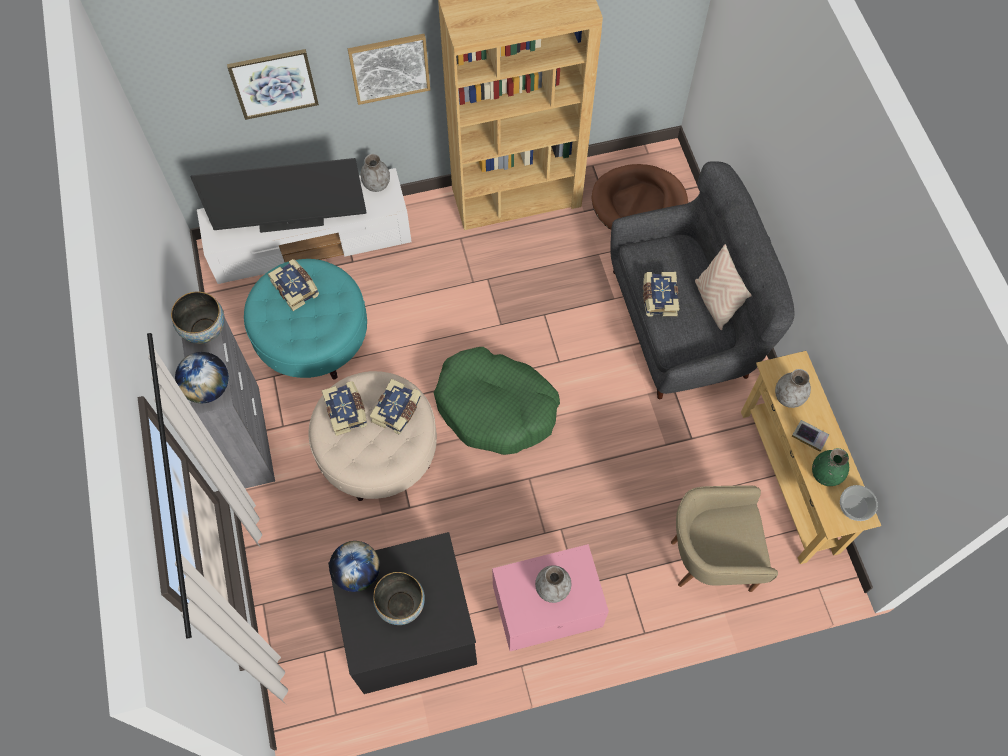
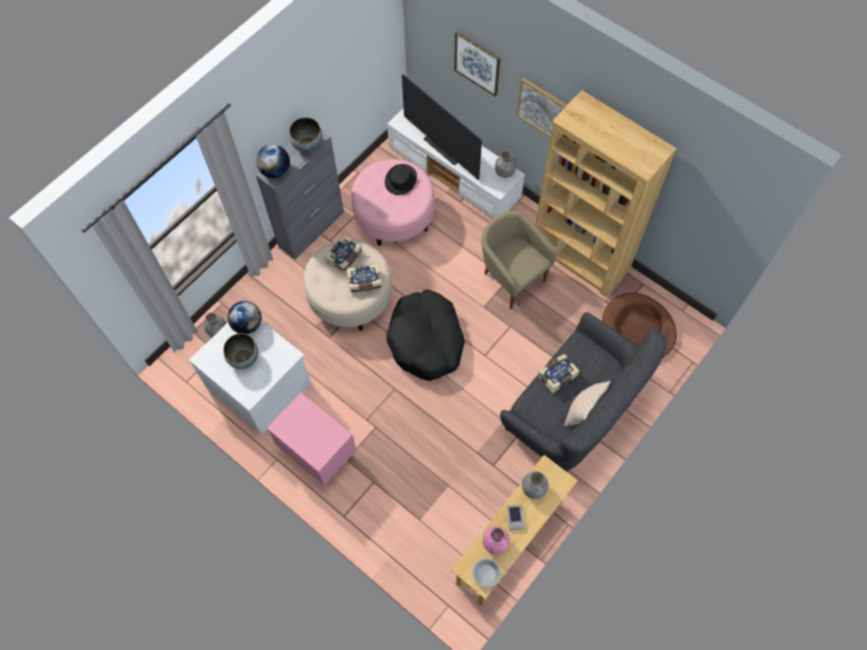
camera: 55 degrees right, 0 degrees up
turquoise ottoman [244,259,367,379] -> pink ottoman [351,159,435,246]
book [268,259,319,311] -> black hat [385,164,417,195]
black dresser [328,532,477,694] -> white dresser [189,320,311,435]
green dog bed [434,347,560,455] -> black dog bed [387,289,465,381]
grey vase [535,565,571,603] -> grey vase moved to [204,312,226,337]
beige armchair [671,485,778,592] -> beige armchair moved to [481,211,557,309]
green vase [812,448,849,486] -> pink vase [483,526,510,554]

